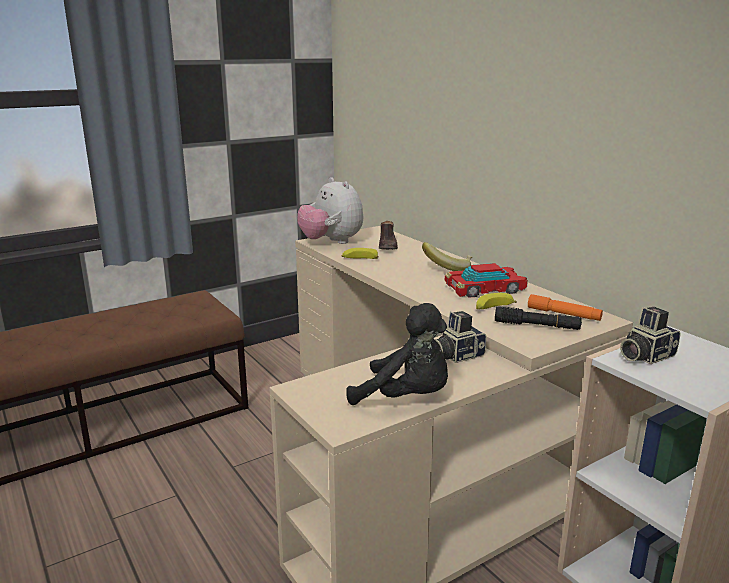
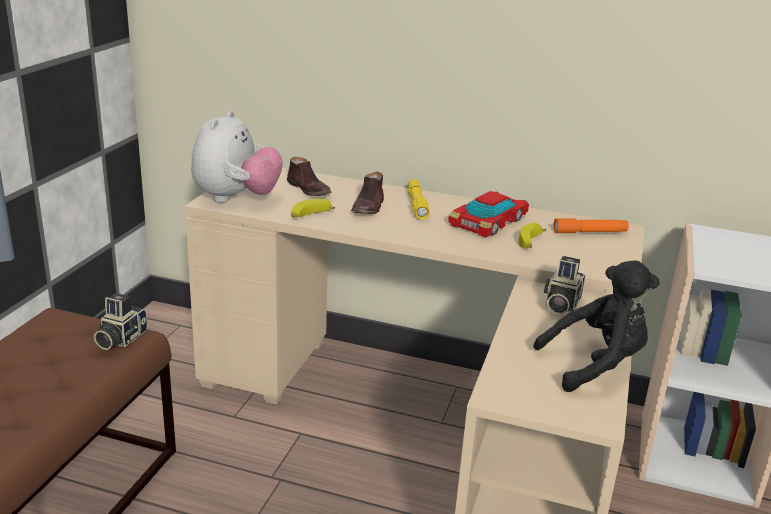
camera: 40 degrees left, 5 degrees up
plush toy [297,177,363,244] -> plush toy turned 90 degrees counterclockwise [191,110,283,203]
banana [422,242,472,271] -> yellow flashlight [408,179,430,220]
black flashlight [495,306,582,330] -> none
camera [620,307,681,364] -> camera moved to [94,293,148,350]
none -> brown shoe [351,172,384,214]

